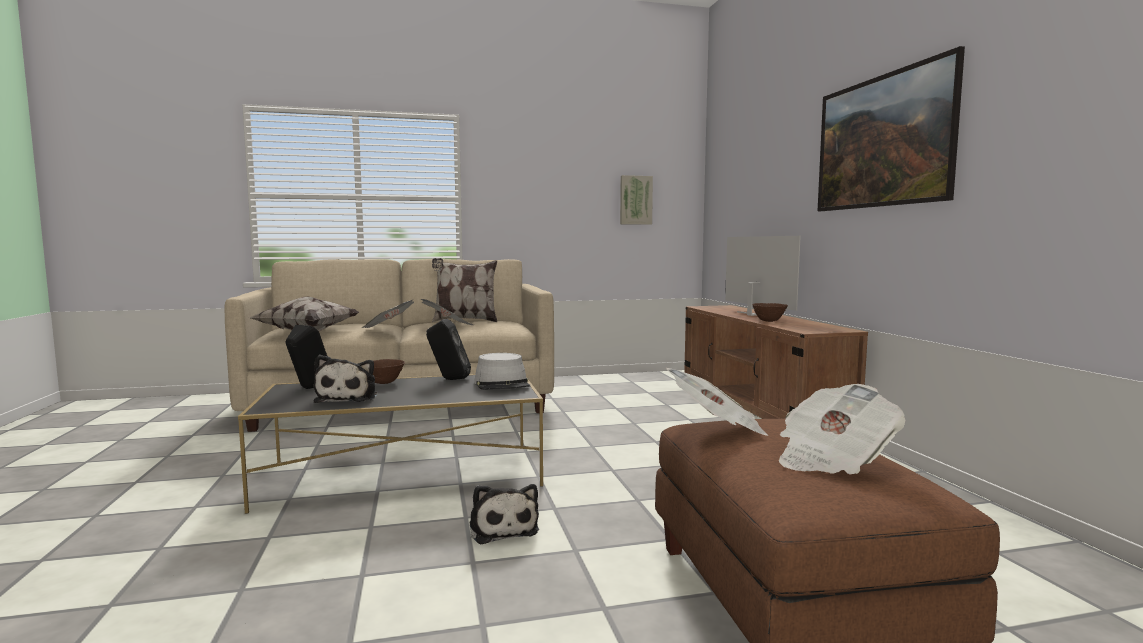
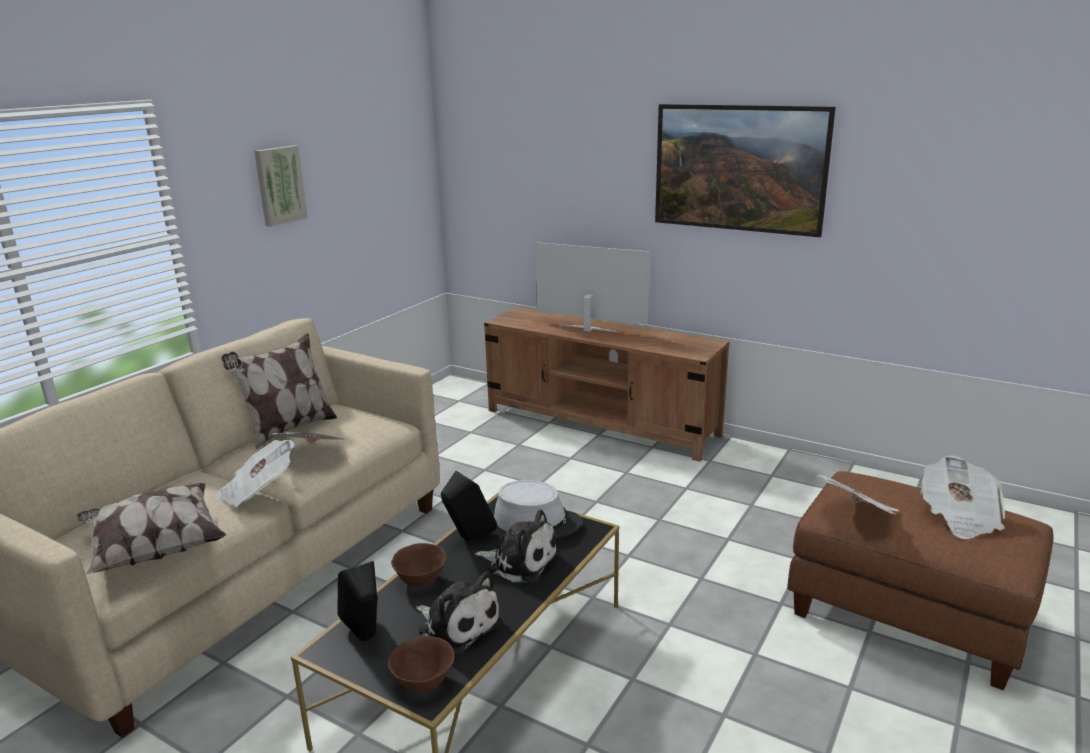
camera: 45 degrees left, 15 degrees up
plush toy [469,484,539,544] -> plush toy moved to [475,510,559,583]
picture [620,175,653,225] -> picture moved to [254,145,308,227]
brown bowl [752,303,788,322] -> brown bowl moved to [388,636,455,693]

